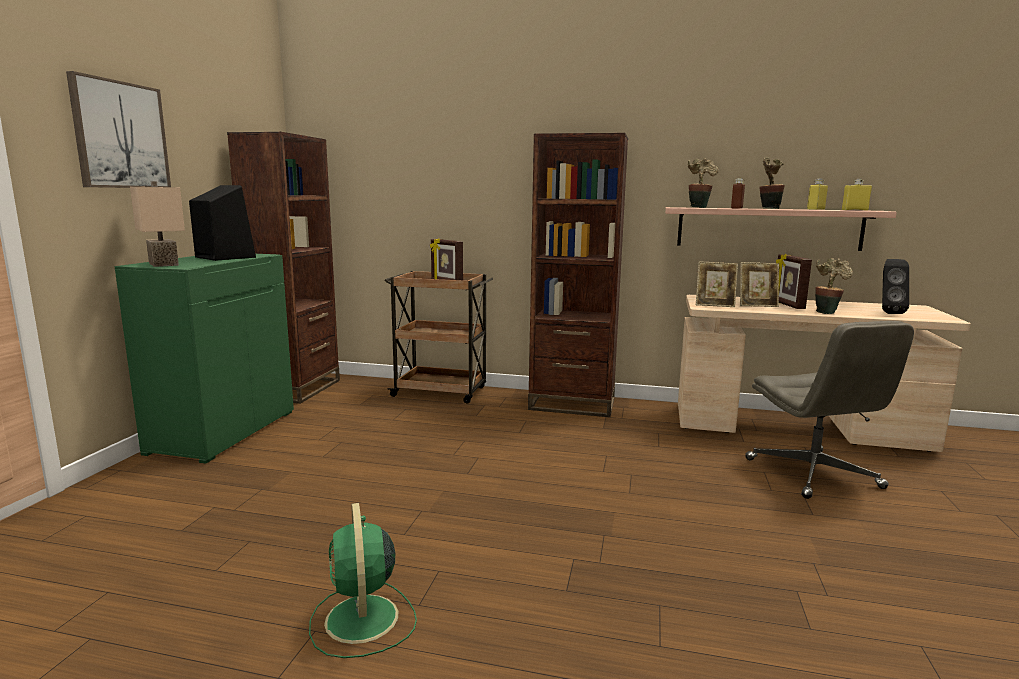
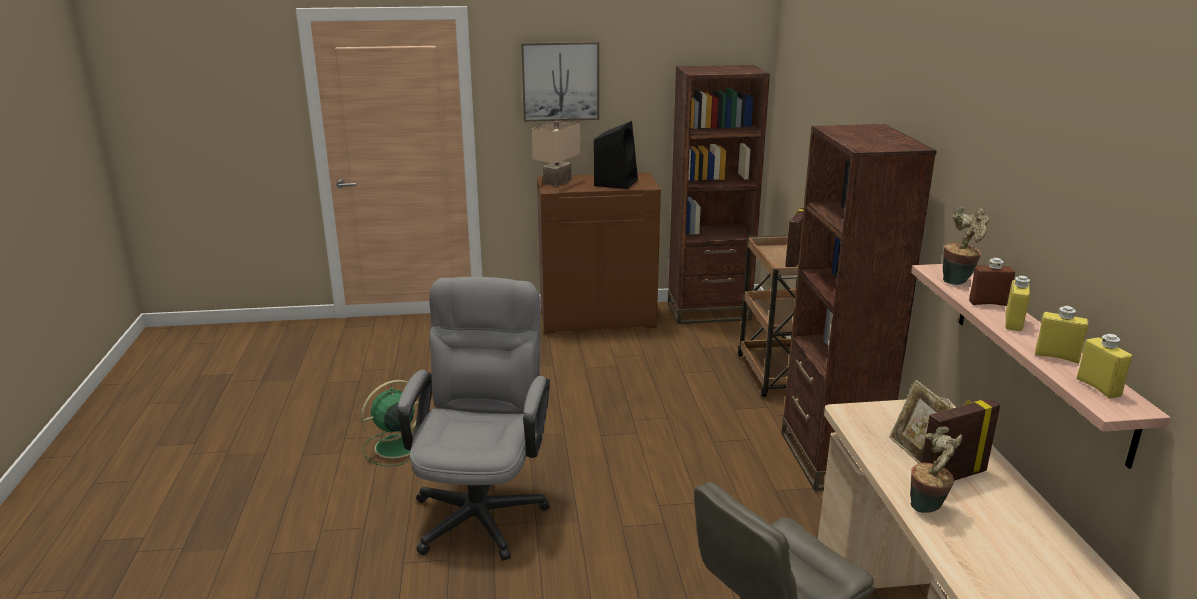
camera: 70 degrees right, 10 degrees up
green cabinet [114,254,294,463] -> brown cabinet [537,173,661,334]
picture frame [696,261,738,307] -> none
potted plant [759,157,785,209] -> yellow bottle [1005,276,1031,331]
black speaker [882,259,909,314] -> none
none -> grey office chair [398,277,550,561]

